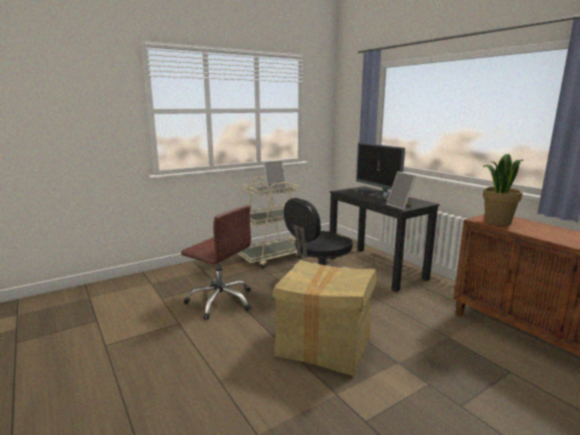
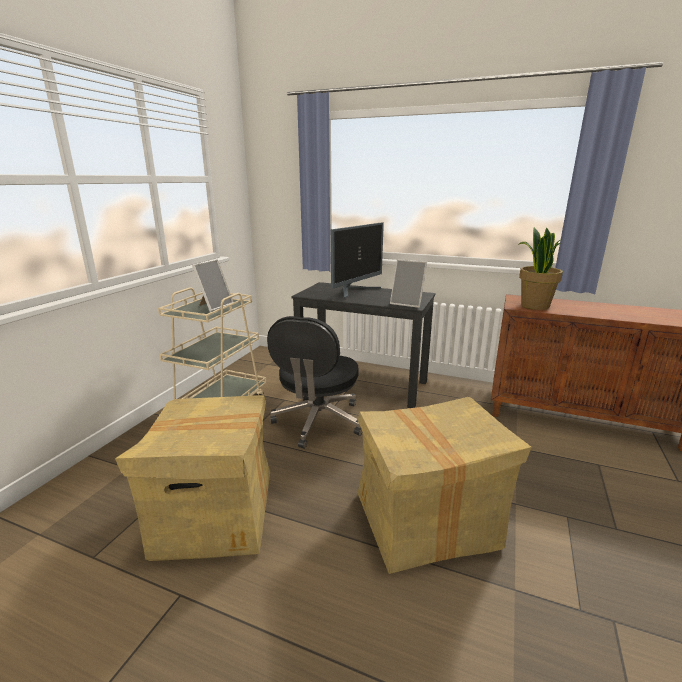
camera: 35 degrees left, 5 degrees up
brown office chair [181,205,251,319] -> cardboard box [115,395,270,561]
monitor [356,143,405,199] -> monitor turned 75 degrees counterclockwise [331,223,384,299]

